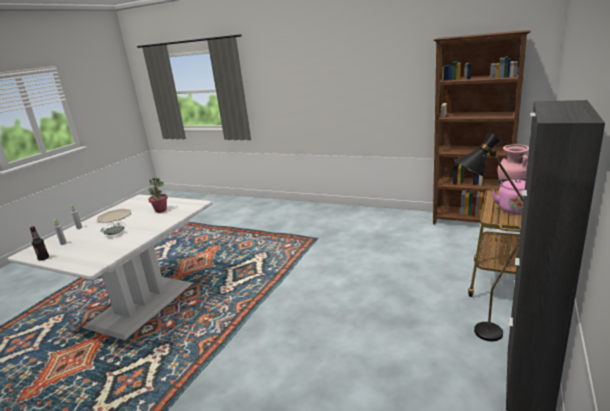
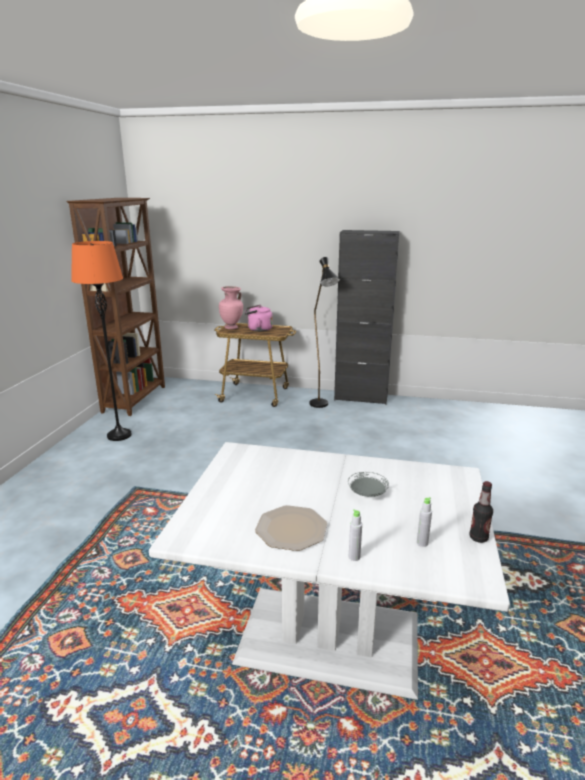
camera: 105 degrees left, 0 degrees up
potted plant [148,177,168,213] -> none
none -> orange floor lamp [71,241,132,441]

